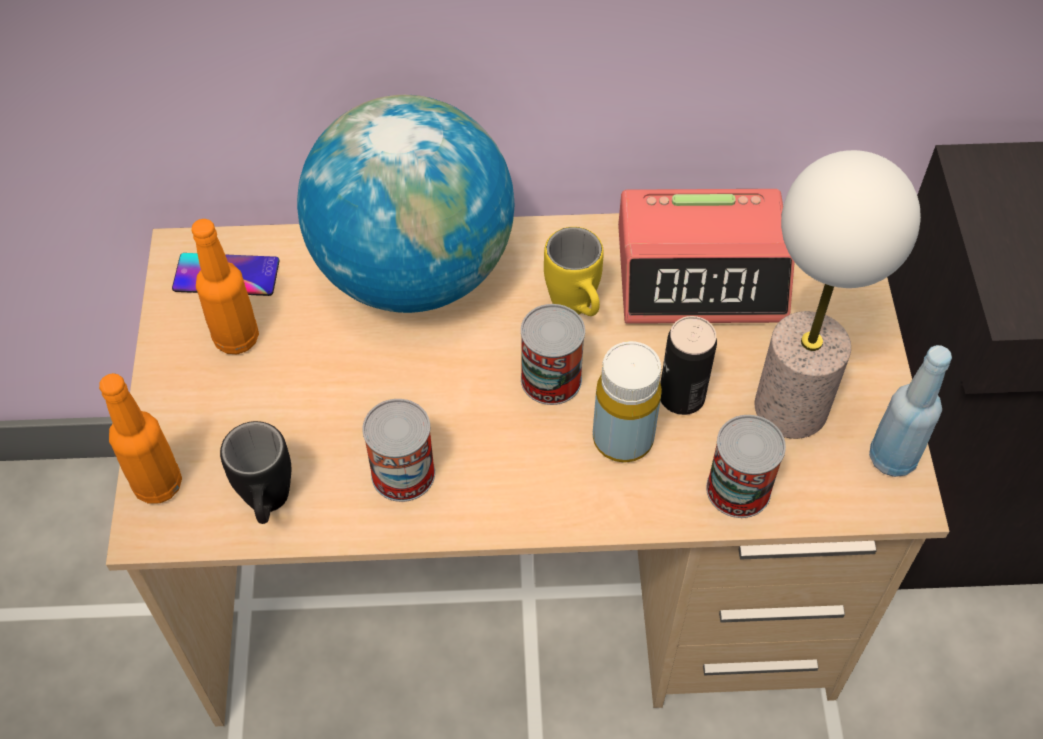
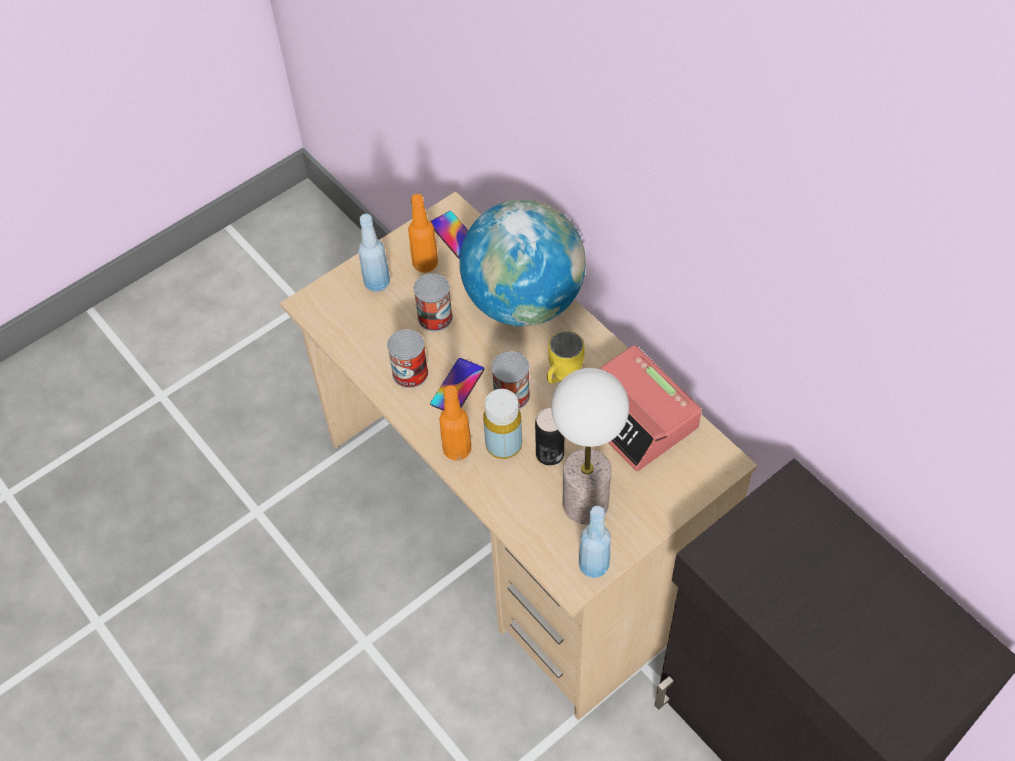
camera: 55 degrees right, 0 degrees up
orange bottle [99,373,182,504] -> orange bottle moved to [439,385,471,461]
black mug [220,421,291,524] -> none
can [706,415,786,518] -> can moved to [414,273,453,331]
none -> blue bottle [358,214,390,292]
none -> phone [430,358,485,411]

